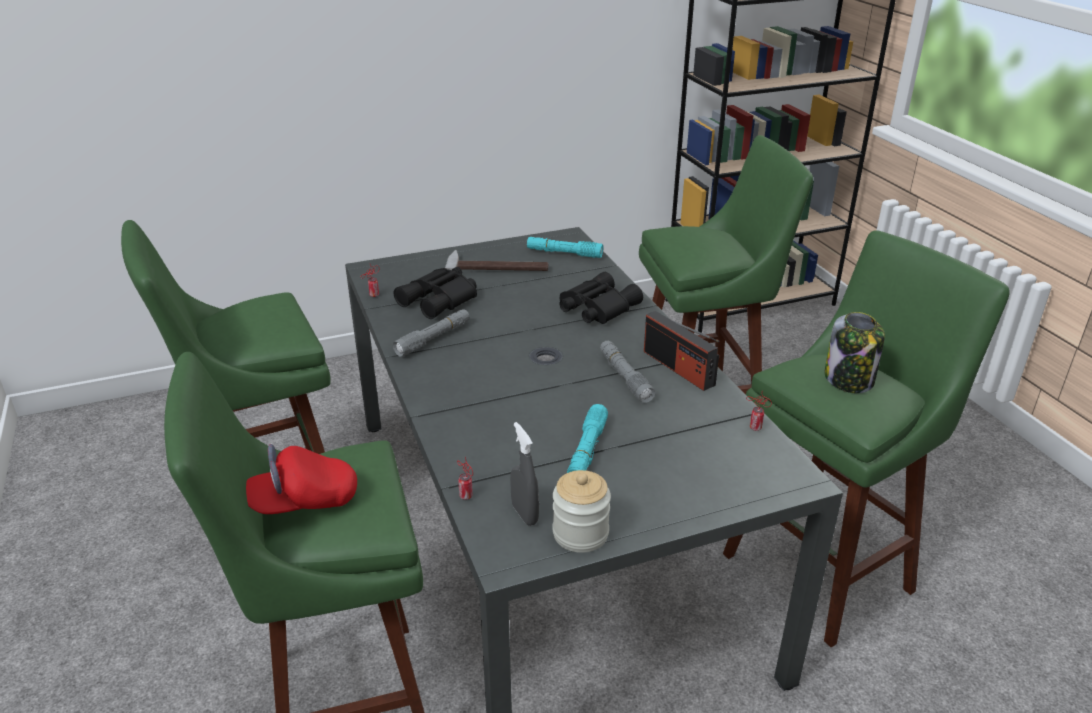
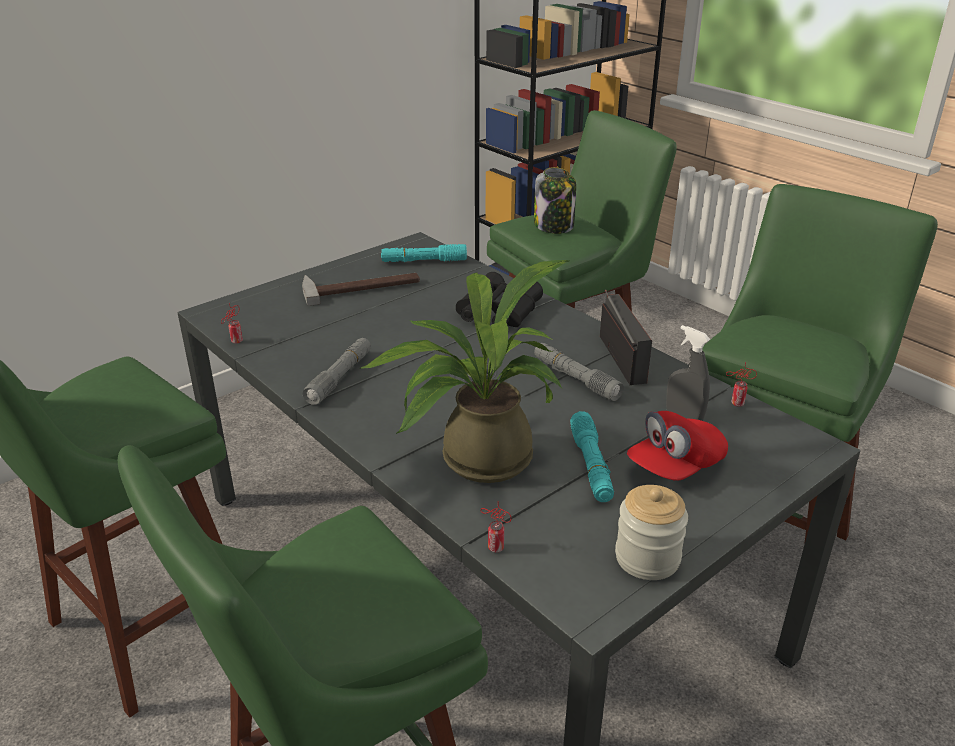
camera: 20 degrees left, 0 degrees up
red cap [246,444,357,514] -> red cap moved to [627,411,728,481]
black binoculars [394,267,477,319] -> none
grey spray bottle [510,422,539,526] -> grey spray bottle moved to [666,325,711,421]
radio [644,311,719,391] -> radio turned 135 degrees counterclockwise [600,289,652,385]
jar [825,312,885,393] -> jar moved to [534,167,576,234]
none -> potted plant [361,260,569,483]

